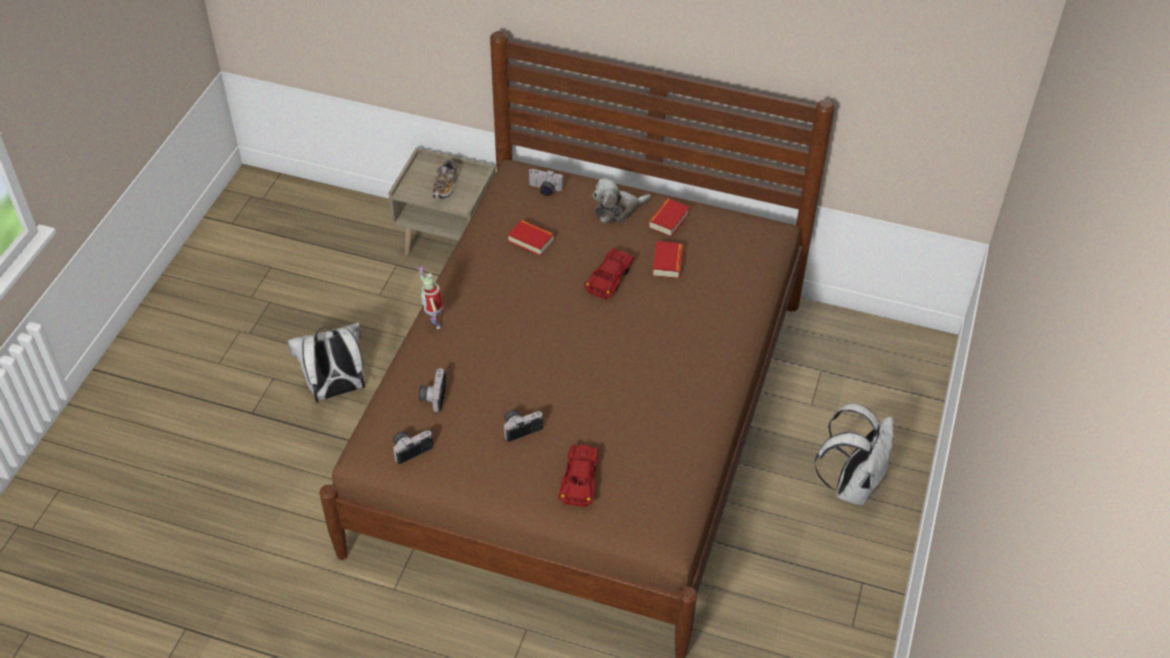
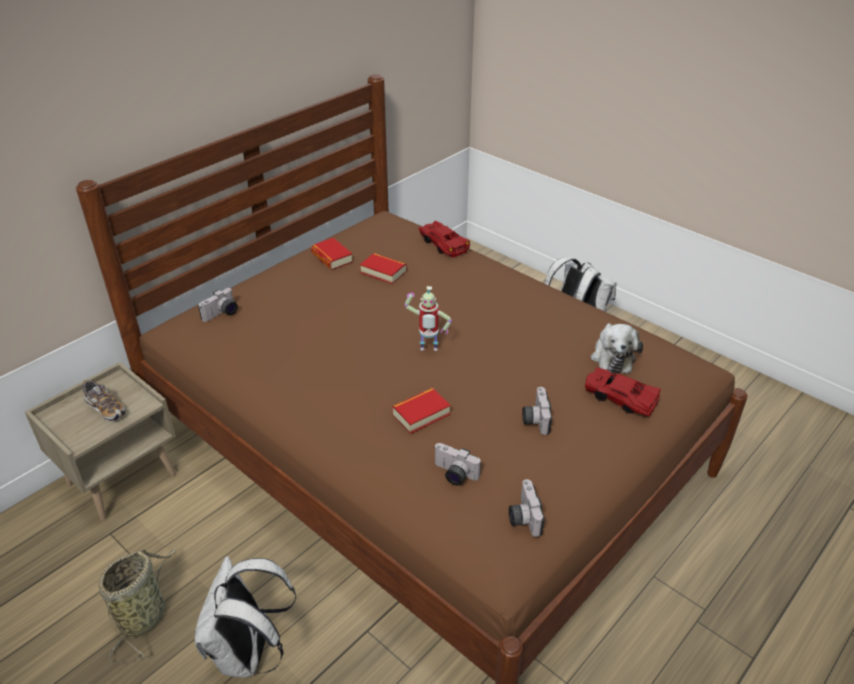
camera: 65 degrees left, 10 degrees down
toy robot [417,267,442,329] -> toy robot moved to [404,286,452,351]
book [508,220,555,256] -> book moved to [392,388,451,434]
red toy car [584,248,634,299] -> red toy car moved to [419,221,470,258]
plush toy [593,178,651,223] -> plush toy moved to [590,323,643,373]
none -> basket [99,548,177,663]

